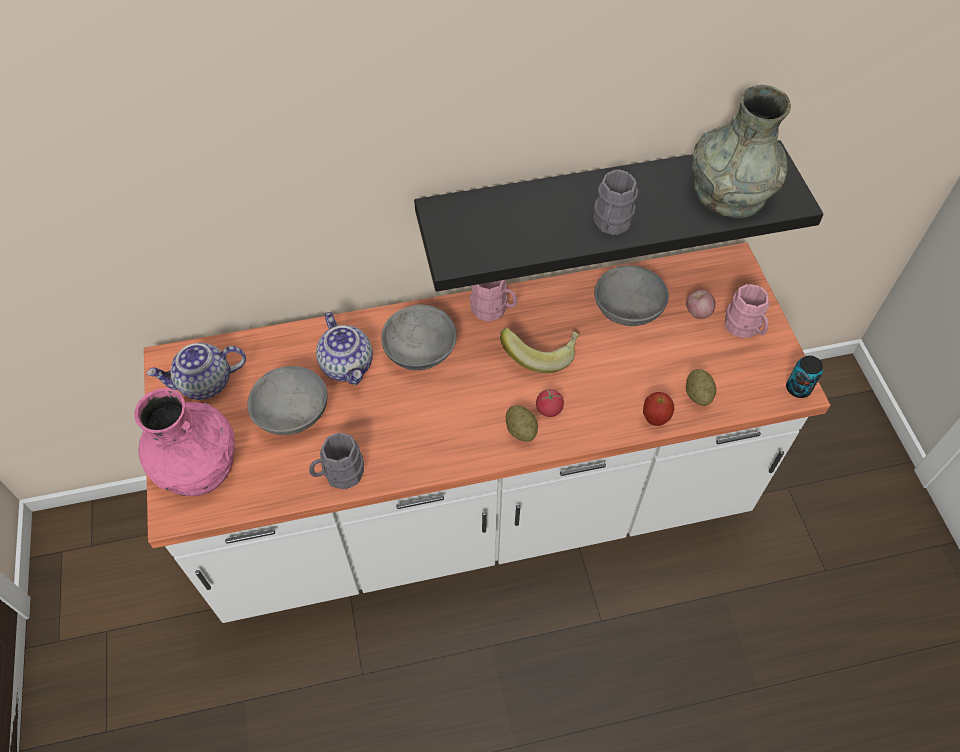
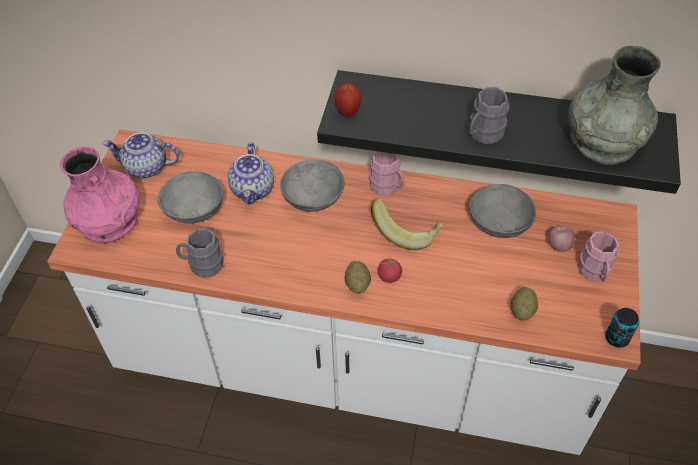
camera: 25 degrees right, 5 degrees down
apple [643,392,674,426] -> apple moved to [334,83,362,117]

